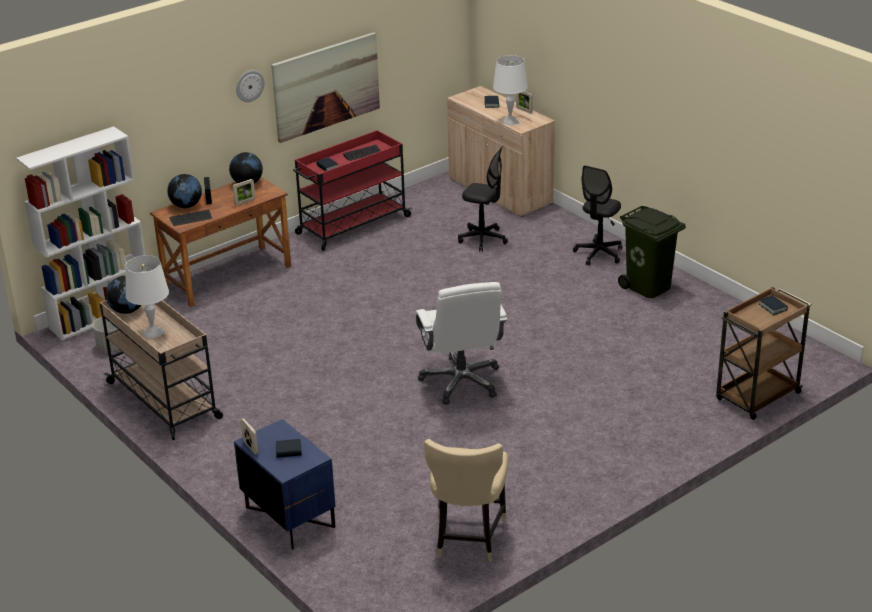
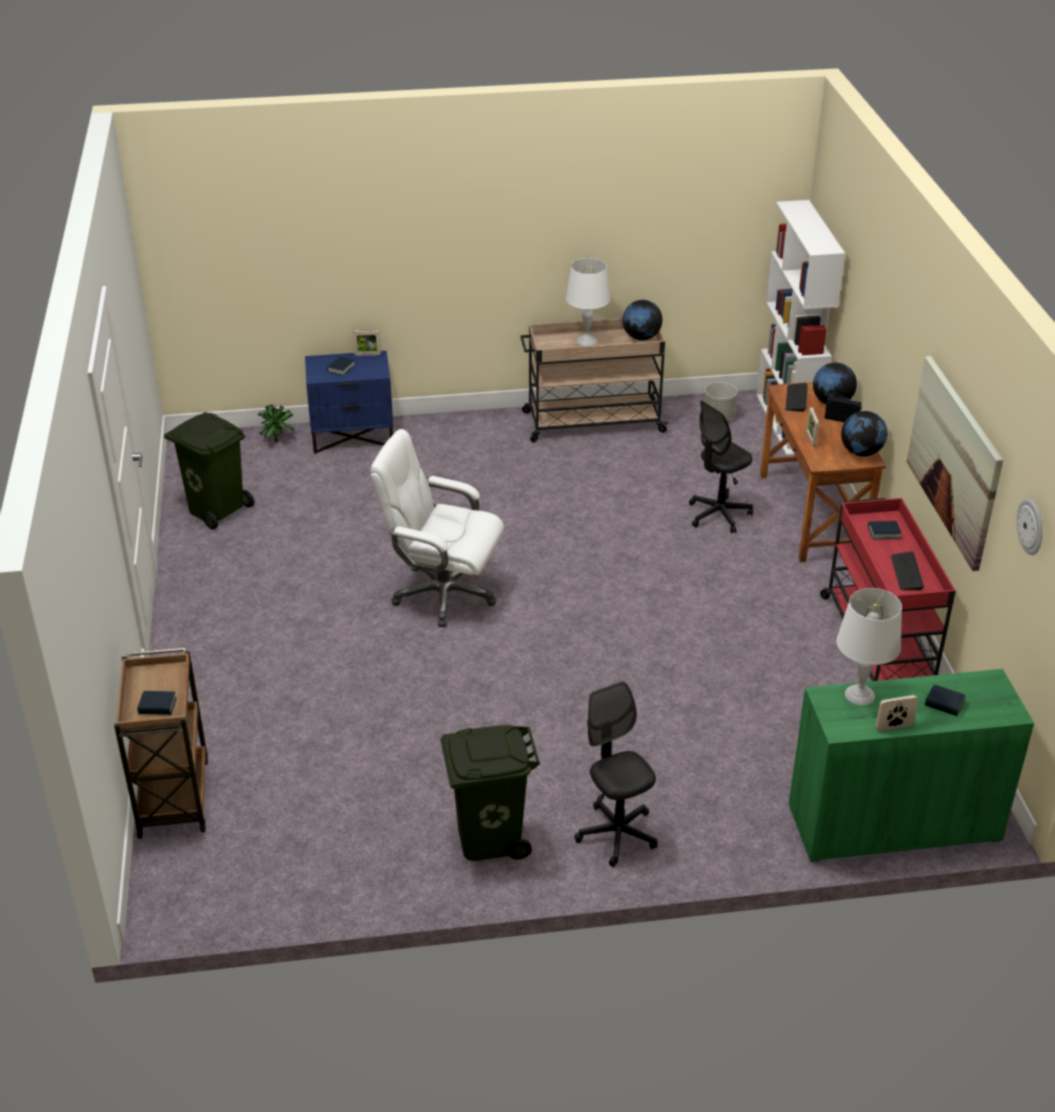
camera: 120 degrees right, 5 degrees up
wall clock [236,70,265,102] -> wall clock moved to [1017,499,1042,555]
beige chair [424,439,509,562] -> green trash can [164,412,254,530]
beige cabinet [447,86,555,217] -> green cabinet [789,669,1034,862]
black office chair [458,146,508,252] -> black office chair moved to [689,401,753,534]
none -> potted plant [258,404,295,442]

